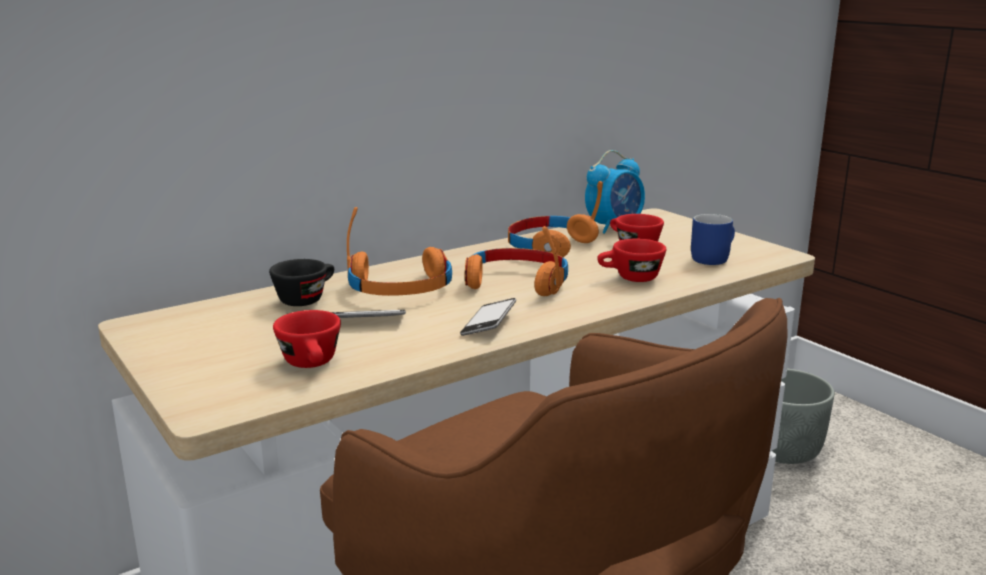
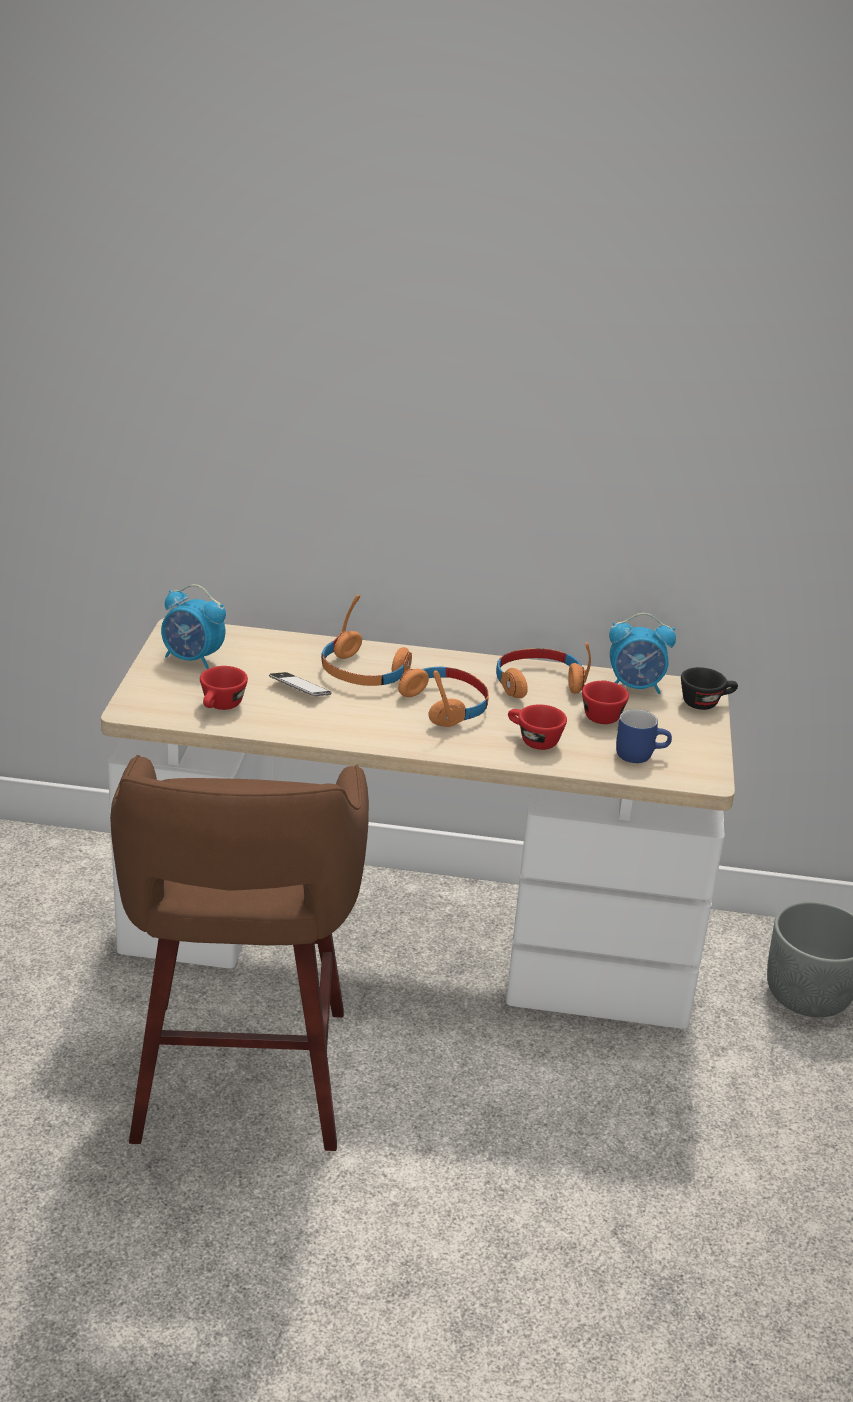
camera: 40 degrees right, 10 degrees up
black cup [269,259,334,306] -> black cup moved to [681,667,738,710]
phone [460,298,516,336] -> none
none -> alarm clock [161,584,226,669]

